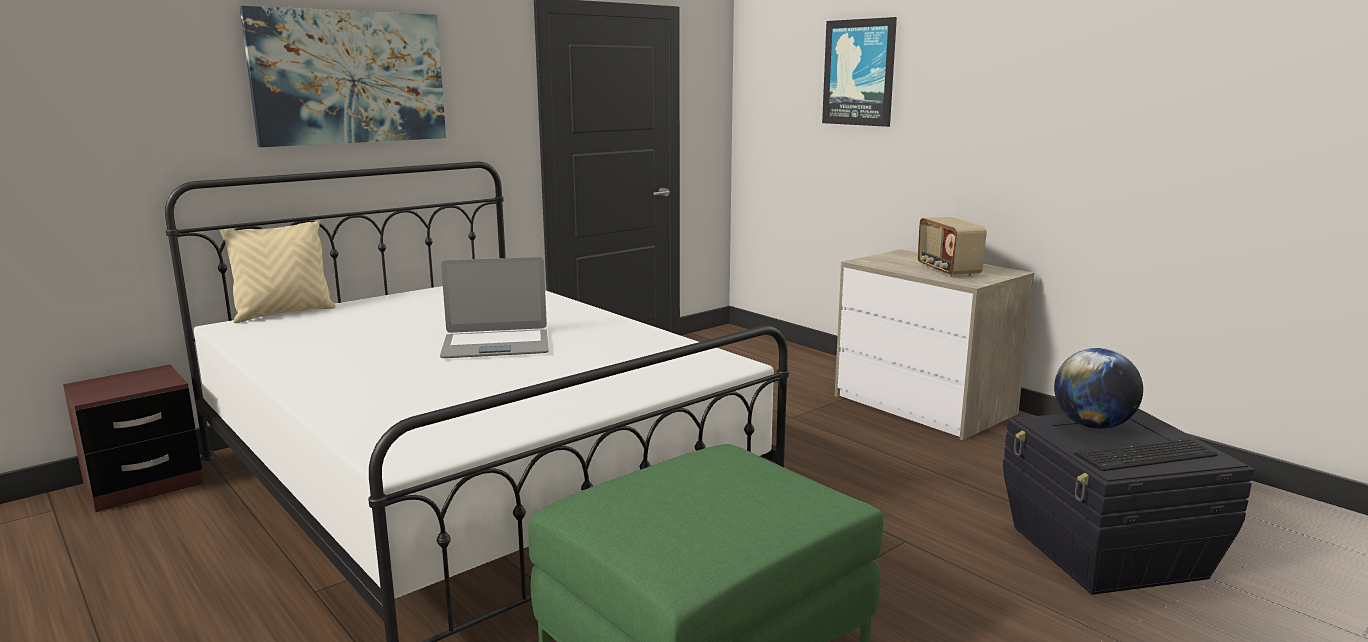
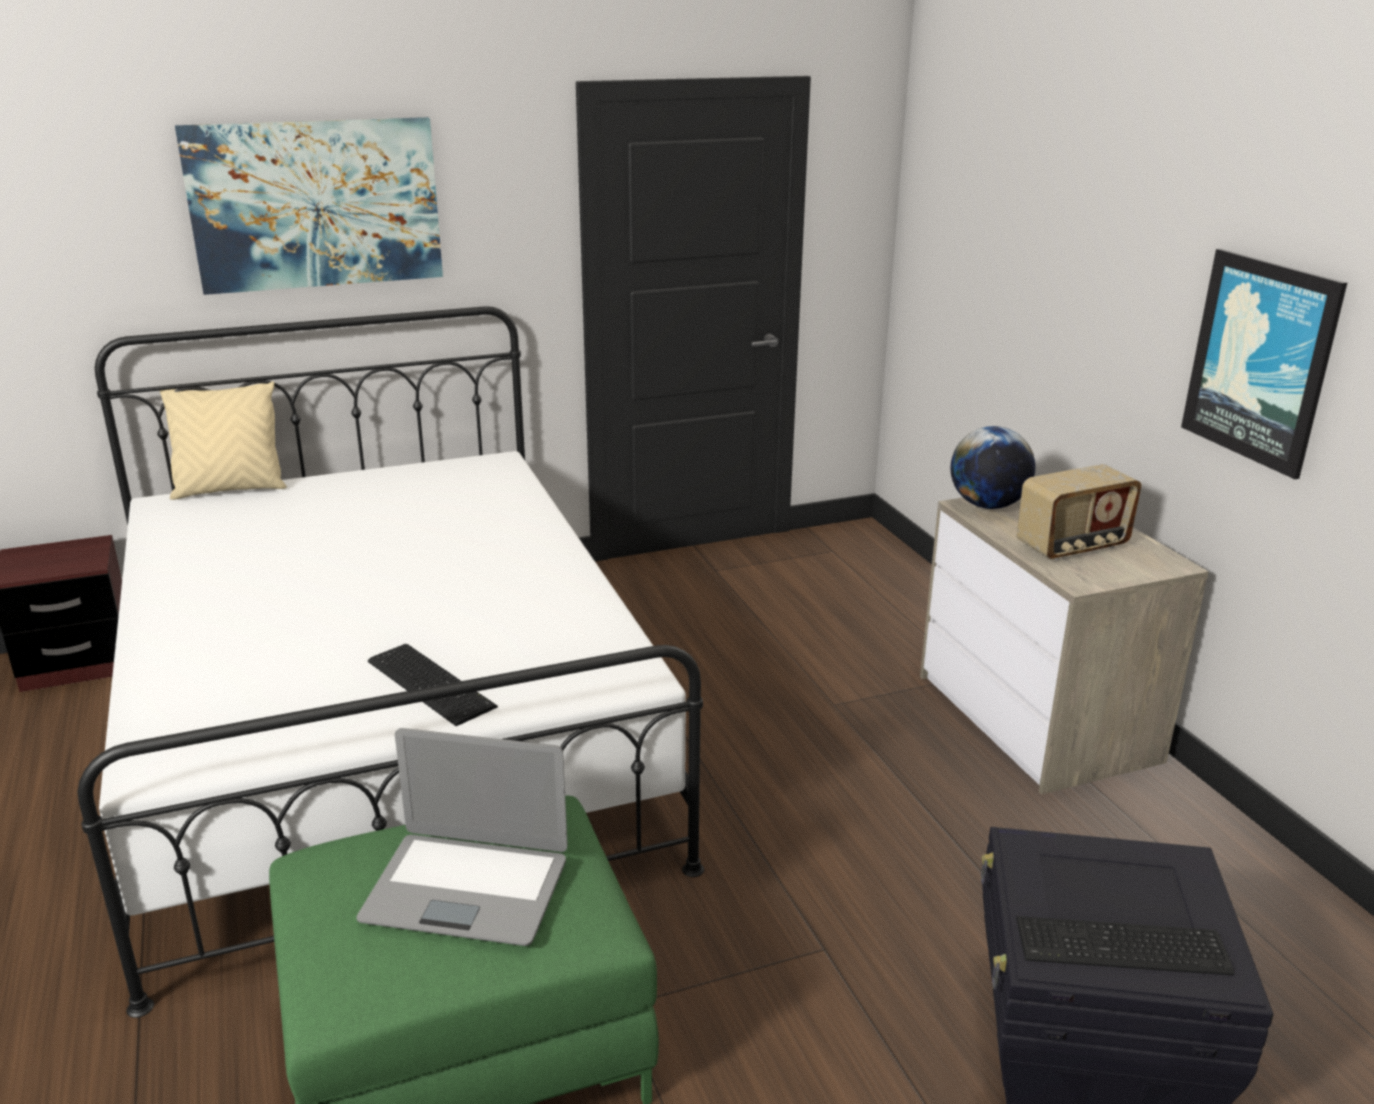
camera: 20 degrees right, 10 degrees up
laptop [440,257,549,358] -> laptop moved to [356,728,568,946]
picture [822,17,897,127] -> picture moved to [1181,249,1347,479]
radio [918,217,987,277] -> radio turned 120 degrees counterclockwise [1017,464,1141,560]
globe [1054,348,1143,429] -> globe moved to [951,426,1035,509]
none -> keyboard [368,644,498,726]

